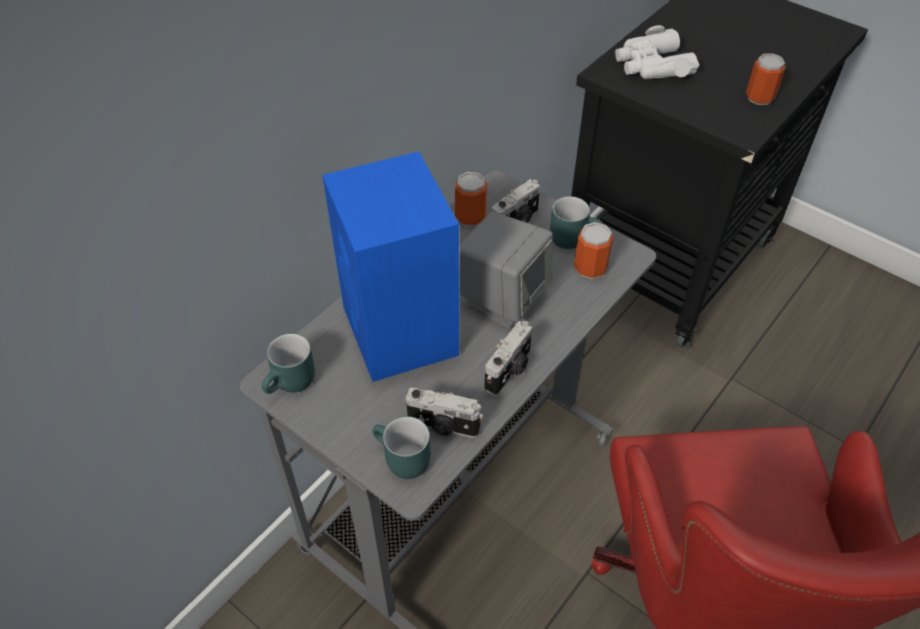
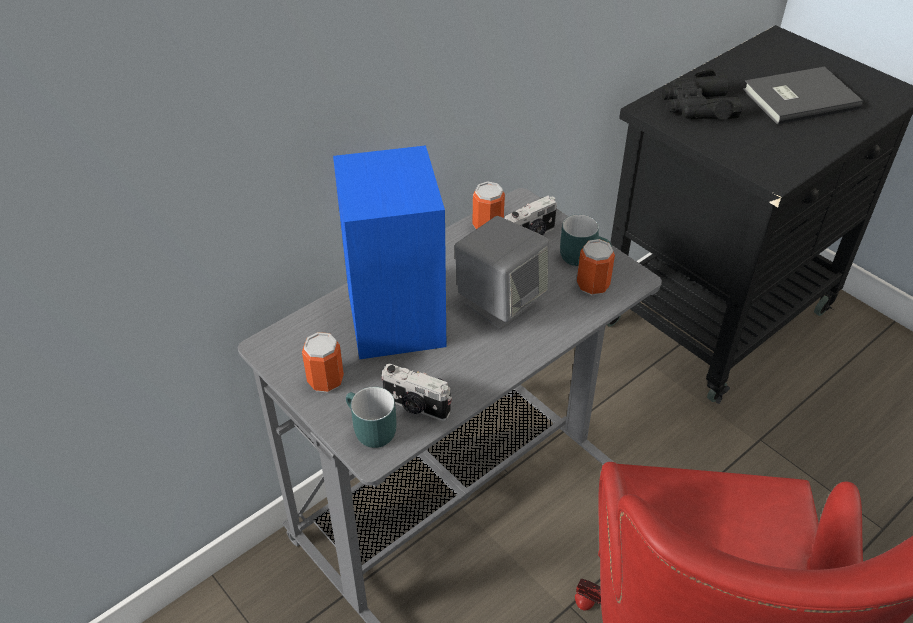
camera: 10 degrees right, 5 degrees down
turquoise mug [262,334,315,394] -> none
camera [484,321,533,396] -> none
white binoculars [615,25,699,79] -> black binoculars [662,69,743,119]
can [746,53,786,105] -> can moved to [302,332,344,393]
none -> grey book [743,67,863,125]

